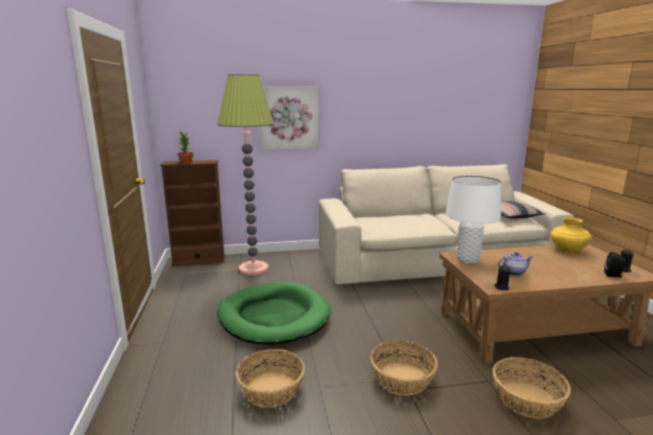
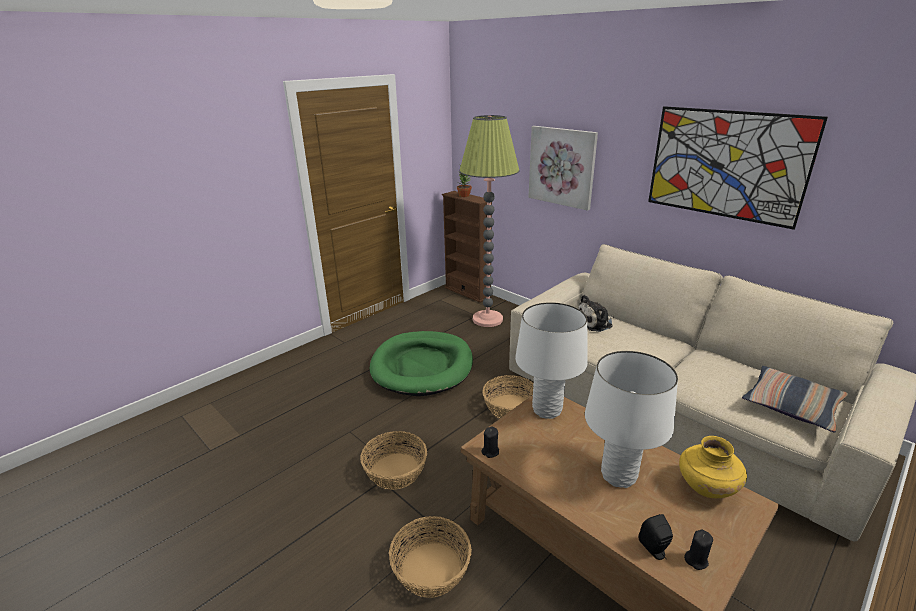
camera: 55 degrees right, 10 degrees up
basket [236,349,305,407] -> basket moved to [482,375,534,419]
teapot [498,252,533,276] -> none
none -> plush toy [579,295,614,332]
none -> white table lamp [585,351,678,488]
none -> picture [648,106,828,230]

